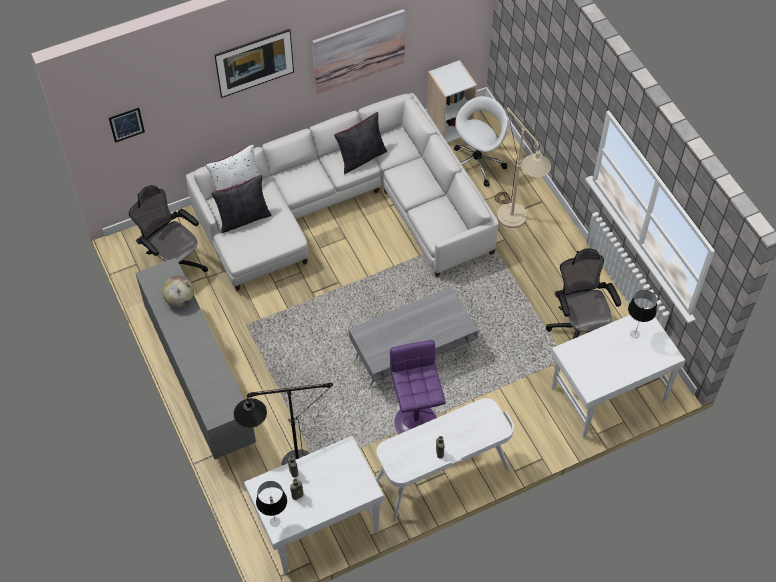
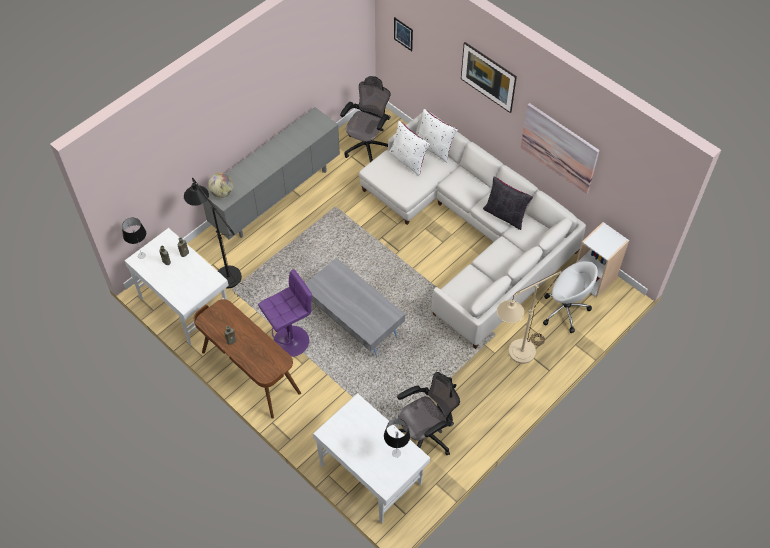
camera: 70 degrees right, 0 degrees up
globe [162,275,194,307] -> globe moved to [208,173,234,198]
black pillow [211,175,272,233] -> white pillow [389,121,430,176]
white desk [375,398,514,522] -> brown desk [194,299,301,419]

